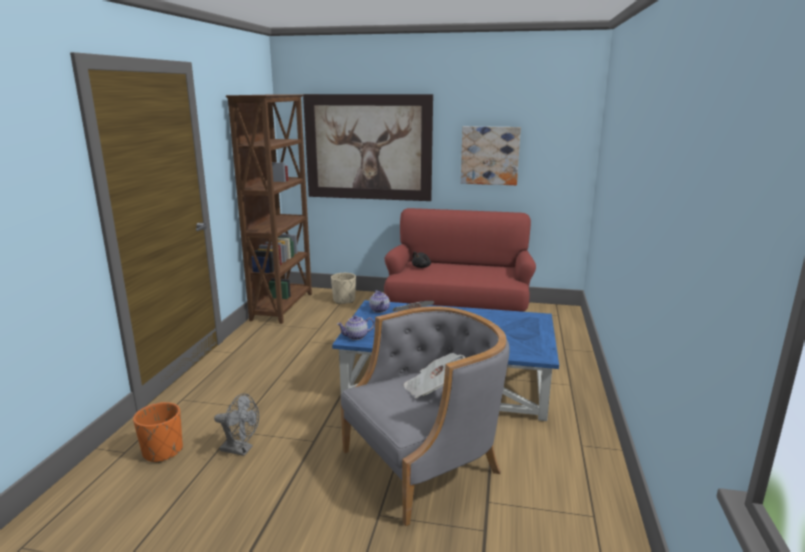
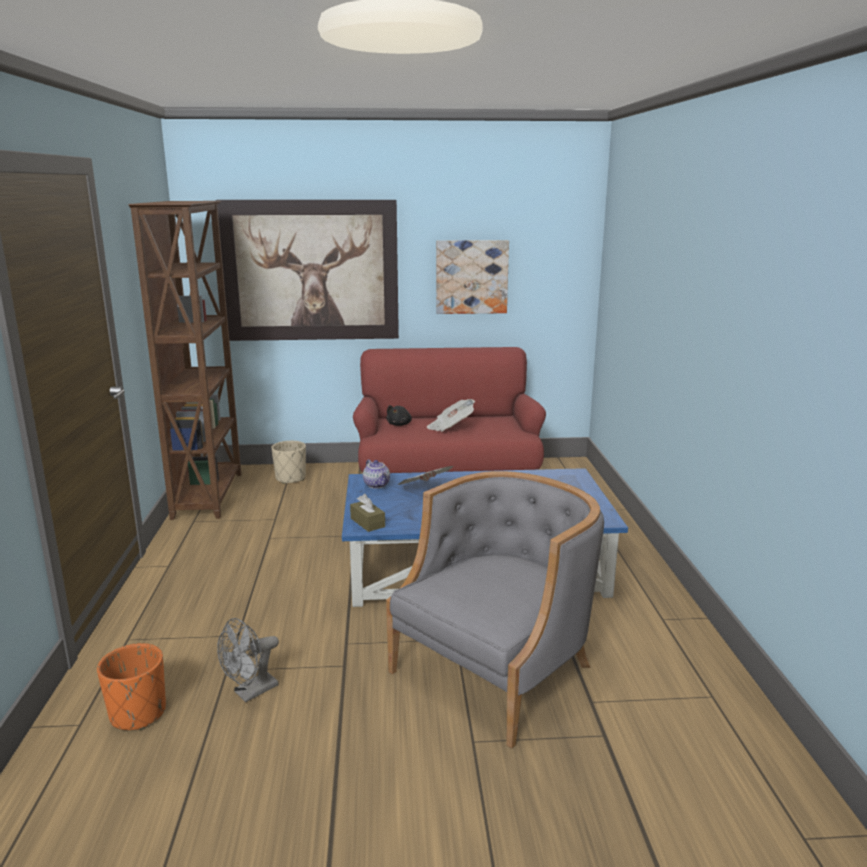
camera: 15 degrees left, 0 degrees up
grey fan [214,393,259,456] -> grey fan turned 135 degrees clockwise [217,618,279,702]
teapot [337,315,374,340] -> brown tissue box [350,494,385,532]
newspaper [403,353,465,398] -> newspaper moved to [427,399,475,432]

